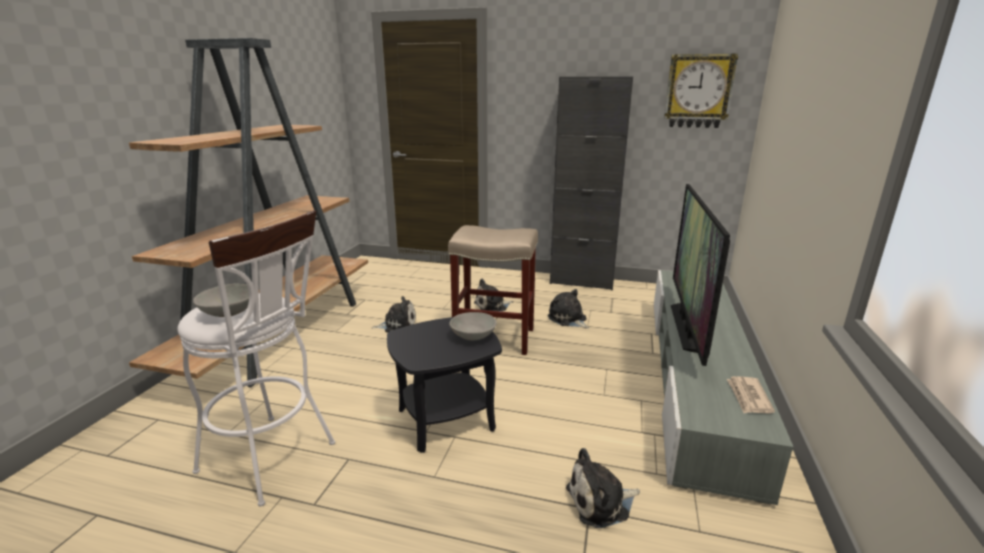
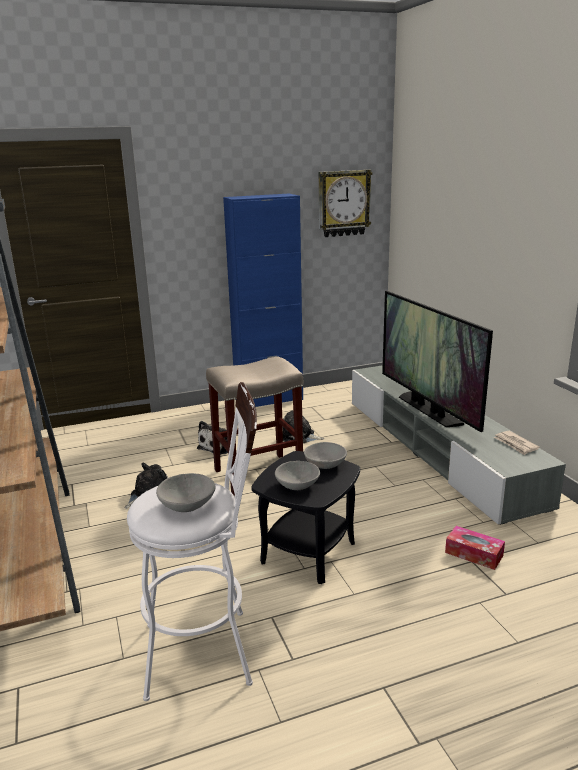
camera: 35 degrees left, 0 degrees up
black cabinet [550,76,633,290] -> blue cabinet [223,193,303,407]
plush toy [566,448,640,528] -> tissue box [445,526,505,570]
none -> grey bowl [275,461,320,490]

